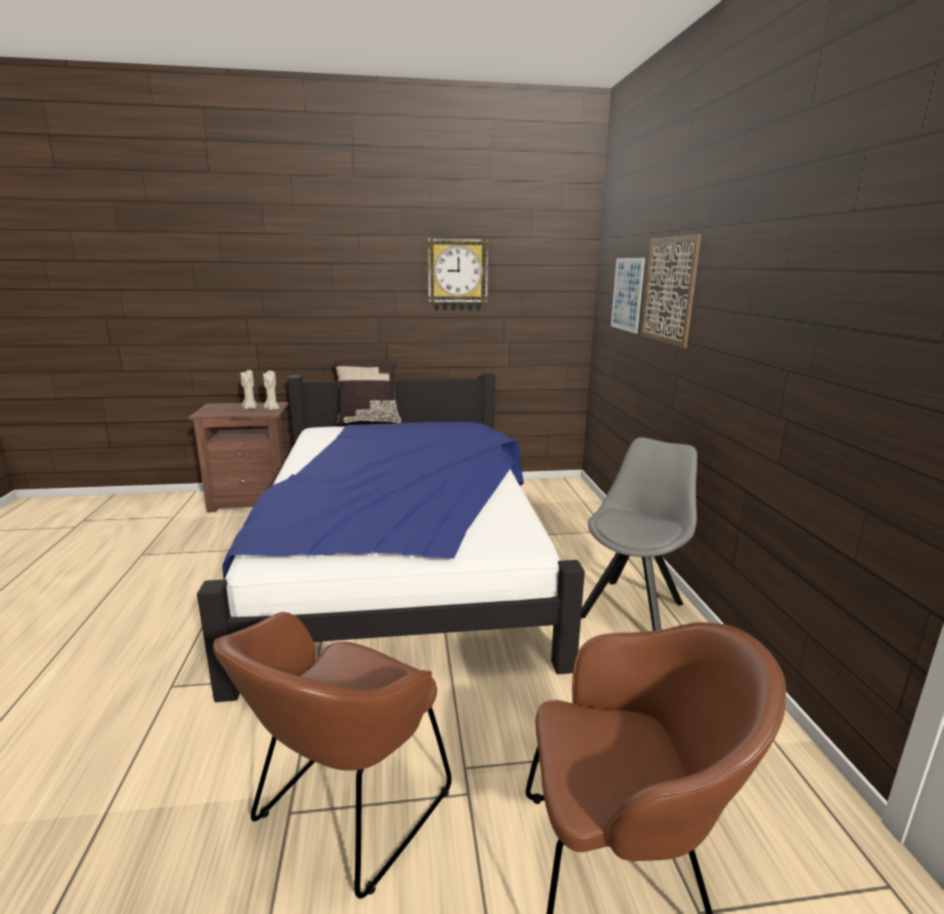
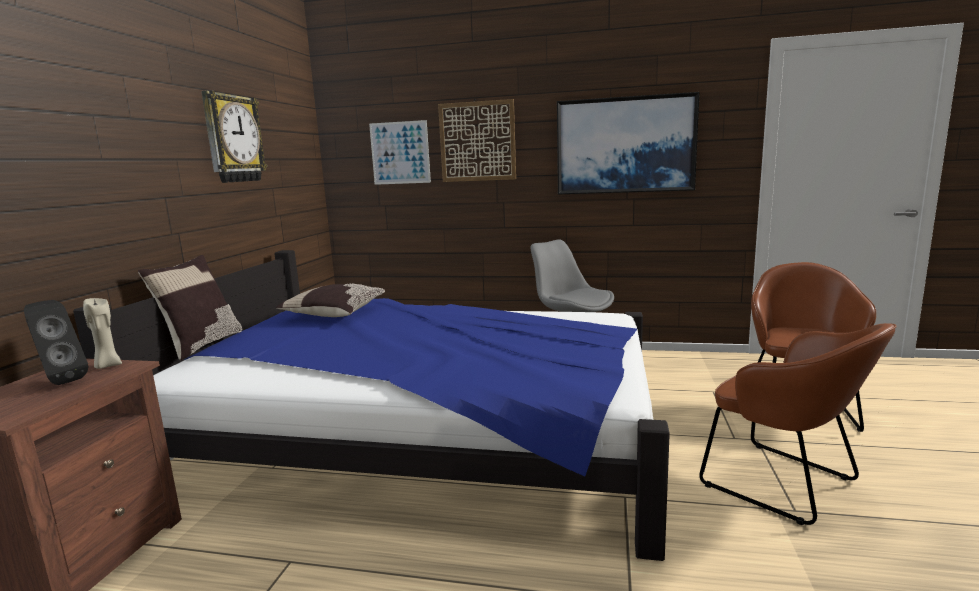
camera: 70 degrees left, 5 degrees down
beige candle [241,370,257,409] -> black speaker [24,300,89,385]
none -> pillow [276,284,385,317]
none -> picture [557,92,700,195]

